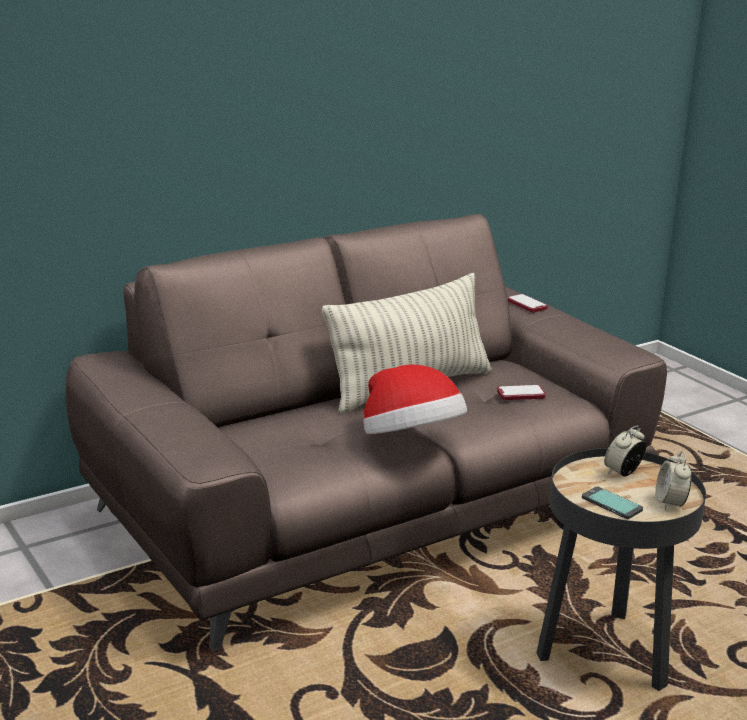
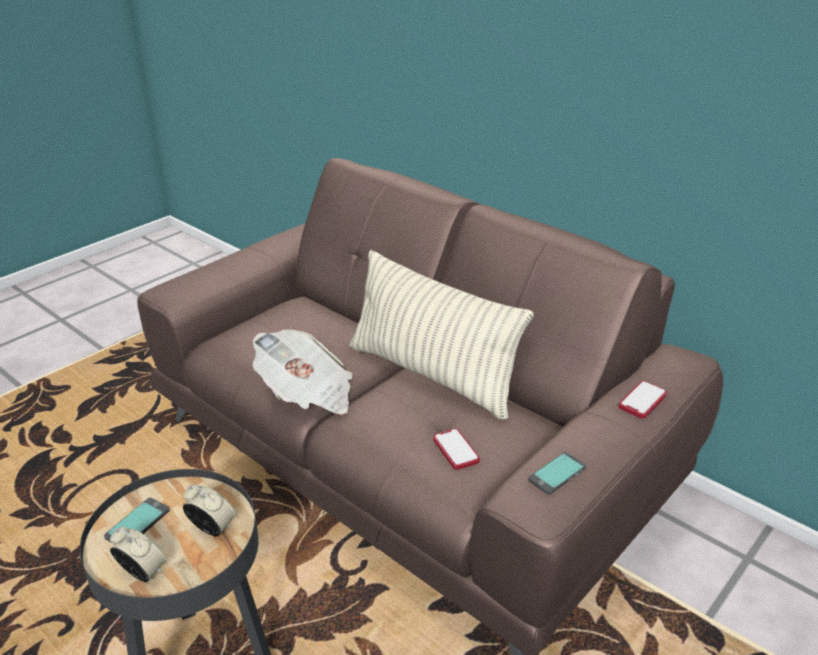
camera: 75 degrees right, 10 degrees up
hat [363,365,467,434] -> newspaper [252,329,353,415]
alarm clock [656,451,692,510] -> alarm clock turned 45 degrees clockwise [110,527,166,582]
none -> phone [528,452,586,495]

